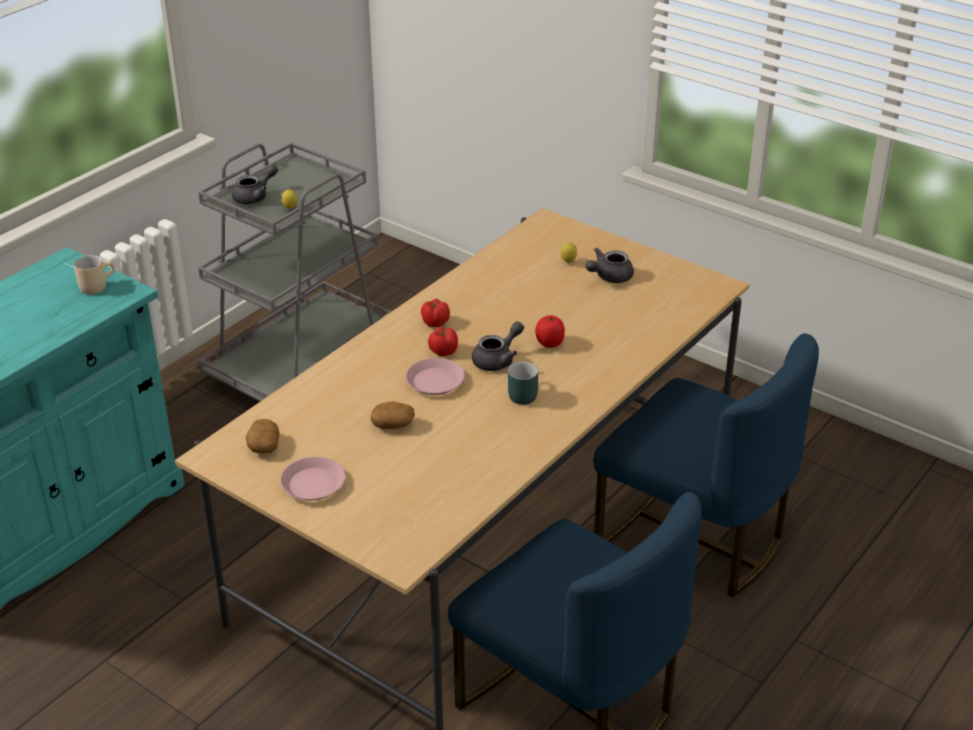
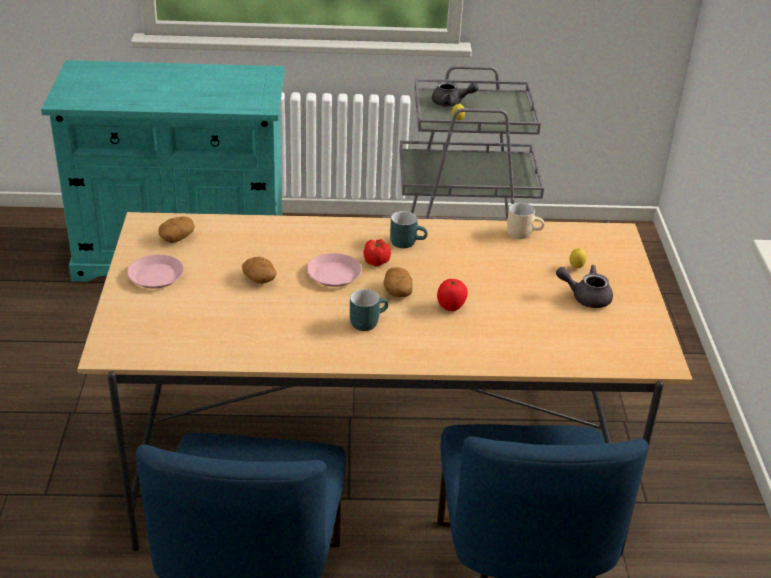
camera: 50 degrees right, 0 degrees up
beige mug [73,255,115,294] -> beige mug moved to [507,203,545,239]
tomato [421,299,450,327] -> turquoise mug [390,211,428,248]
grey teapot [472,321,524,371] -> potato [383,267,413,297]

